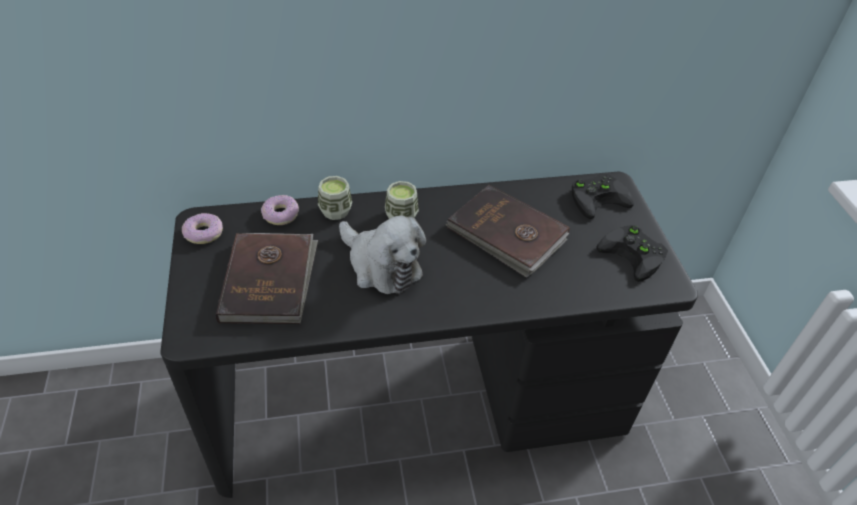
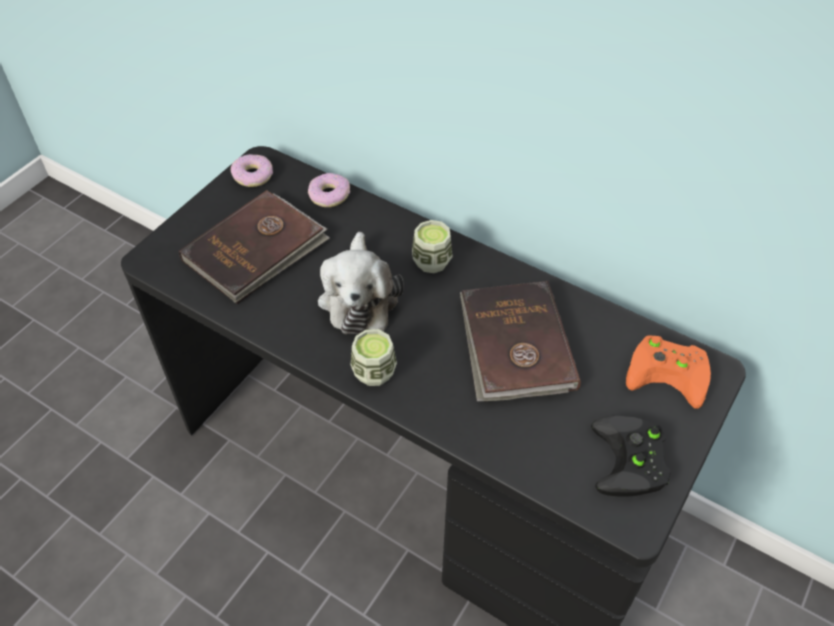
camera: 45 degrees right, 5 degrees up
cup [318,176,352,220] -> cup moved to [351,329,397,386]
black game controller [572,174,634,219] -> orange game controller [626,335,711,409]

